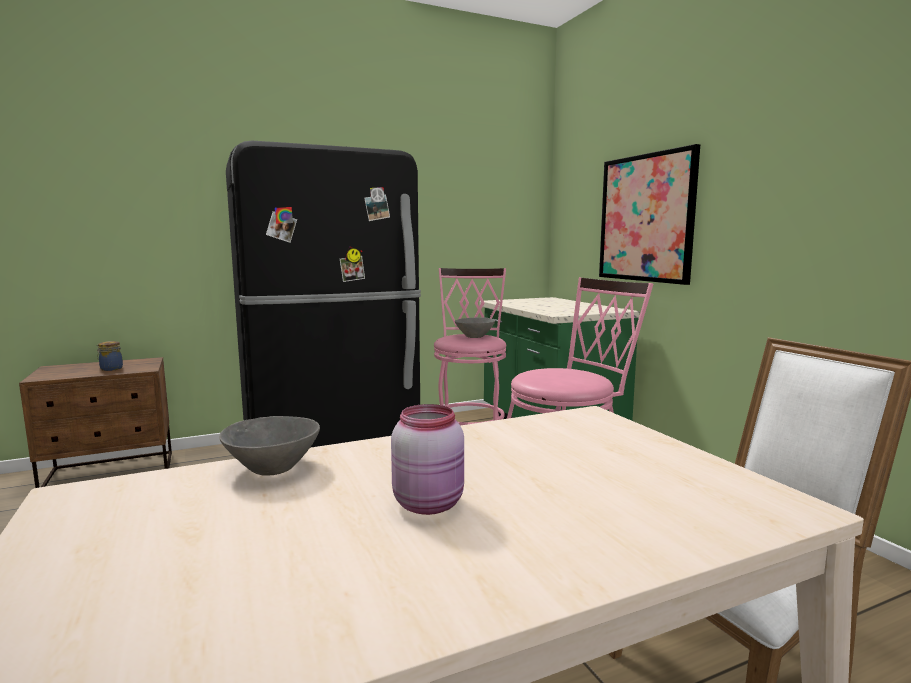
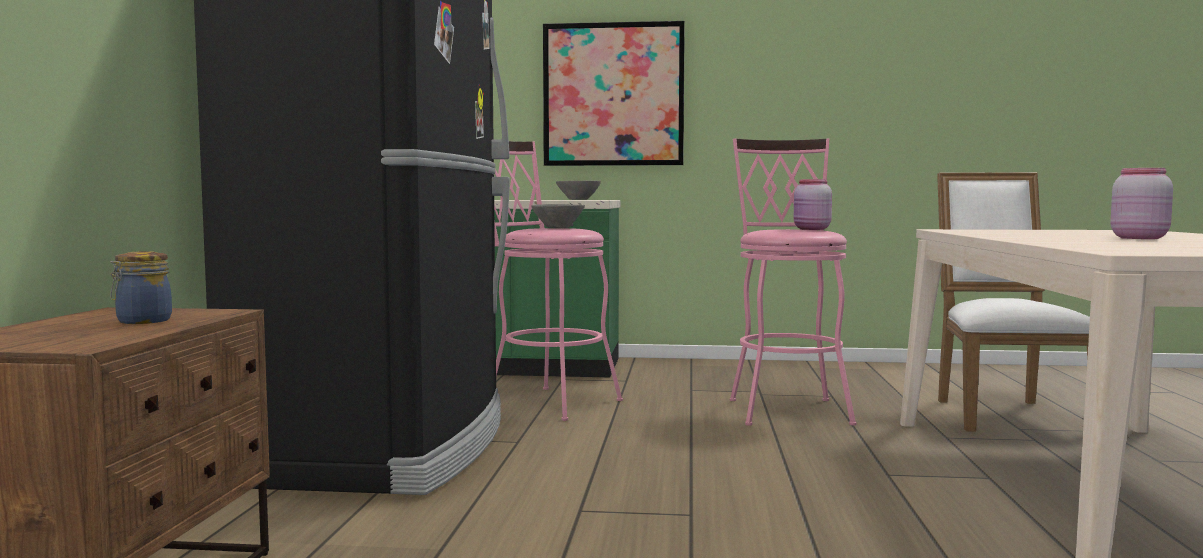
camera: 60 degrees left, 5 degrees down
grey bowl [219,416,320,476] -> grey bowl moved to [556,181,601,200]
none -> pink jar [794,179,832,230]

